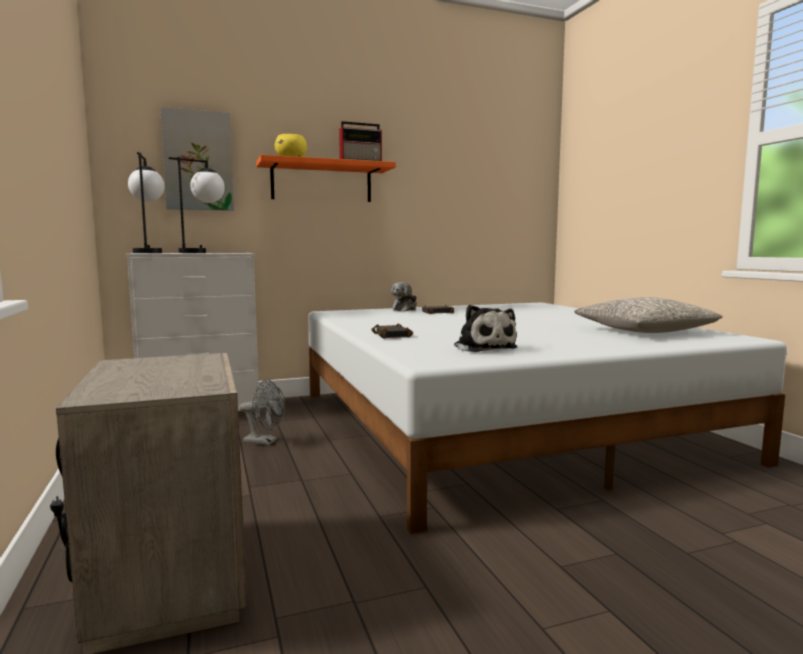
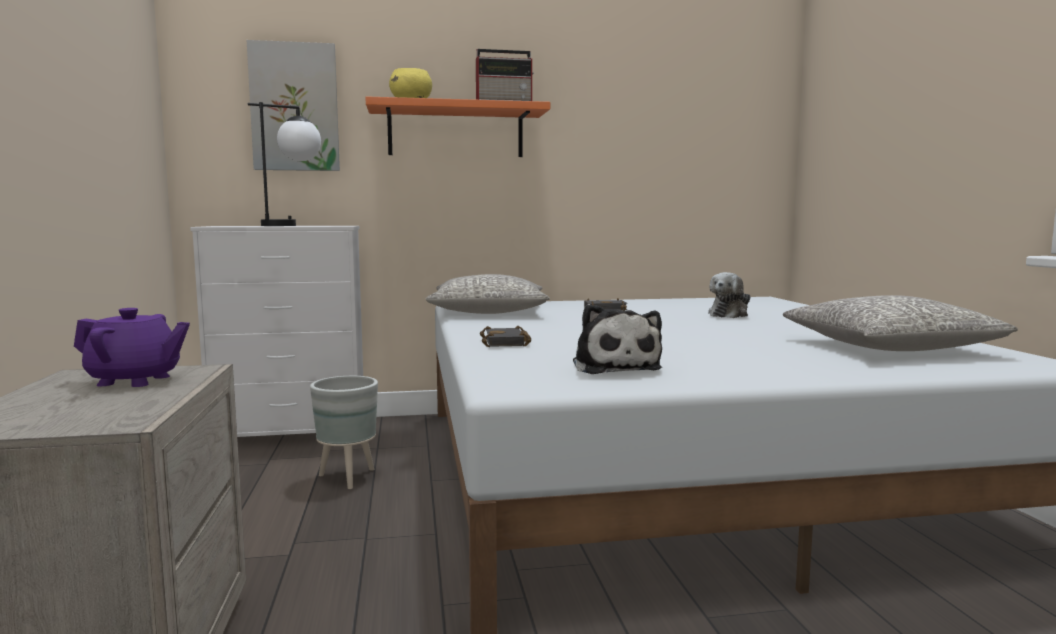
camera: 10 degrees right, 0 degrees up
table lamp [128,152,164,253] -> none
grey fan [239,379,285,445] -> grey planter [310,376,378,489]
plush toy [391,282,417,311] -> plush toy moved to [708,272,750,318]
none -> purple teapot [74,308,190,387]
none -> grey pillow [426,274,550,314]

